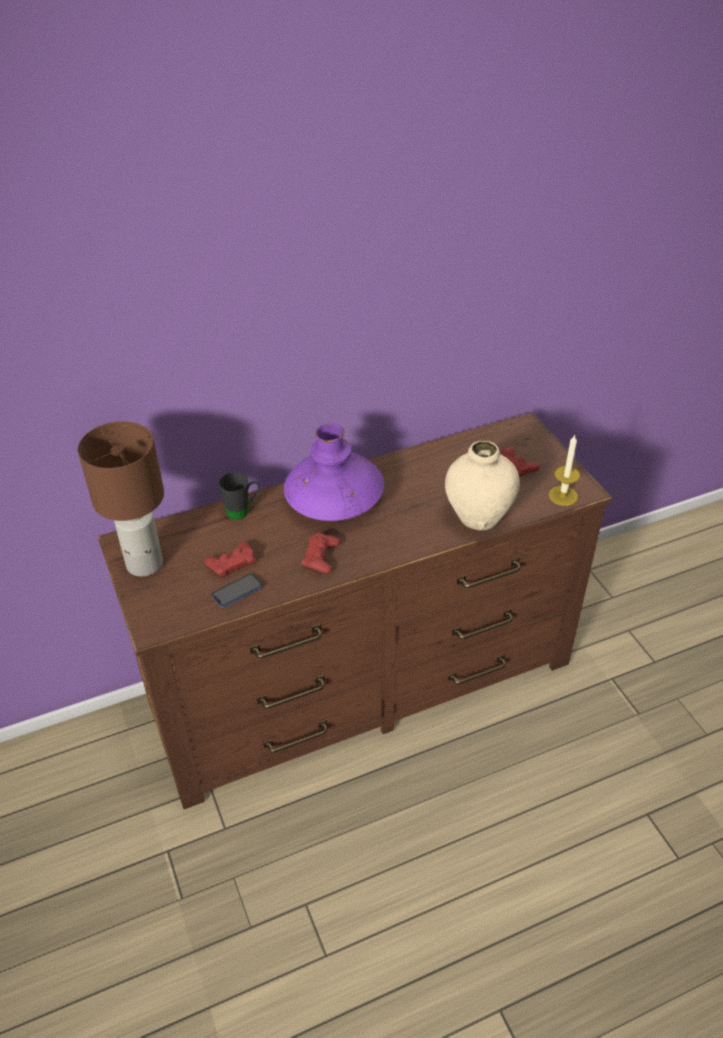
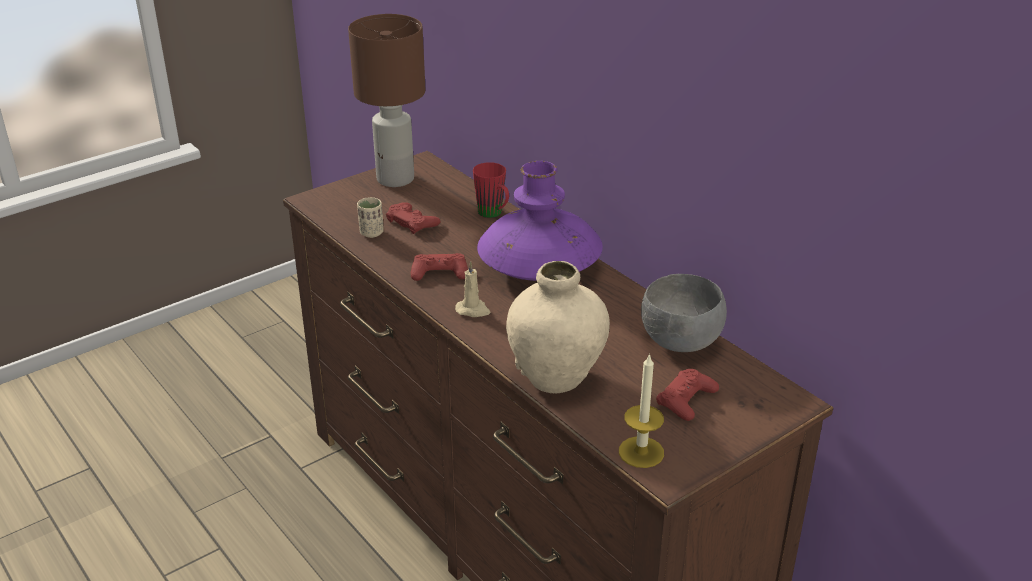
camera: 75 degrees right, 10 degrees down
phone [211,574,263,608] -> beige cup [357,197,384,238]
black mug [219,472,260,520] -> red mug [473,162,509,218]
none -> beige candle [455,261,490,317]
none -> grey bowl [641,274,727,352]

